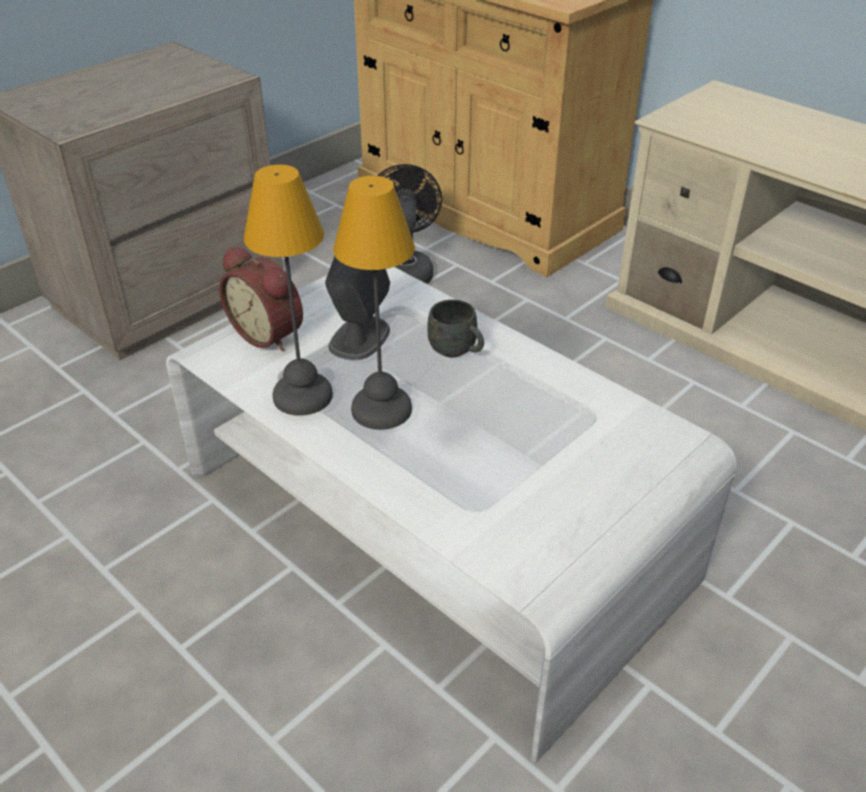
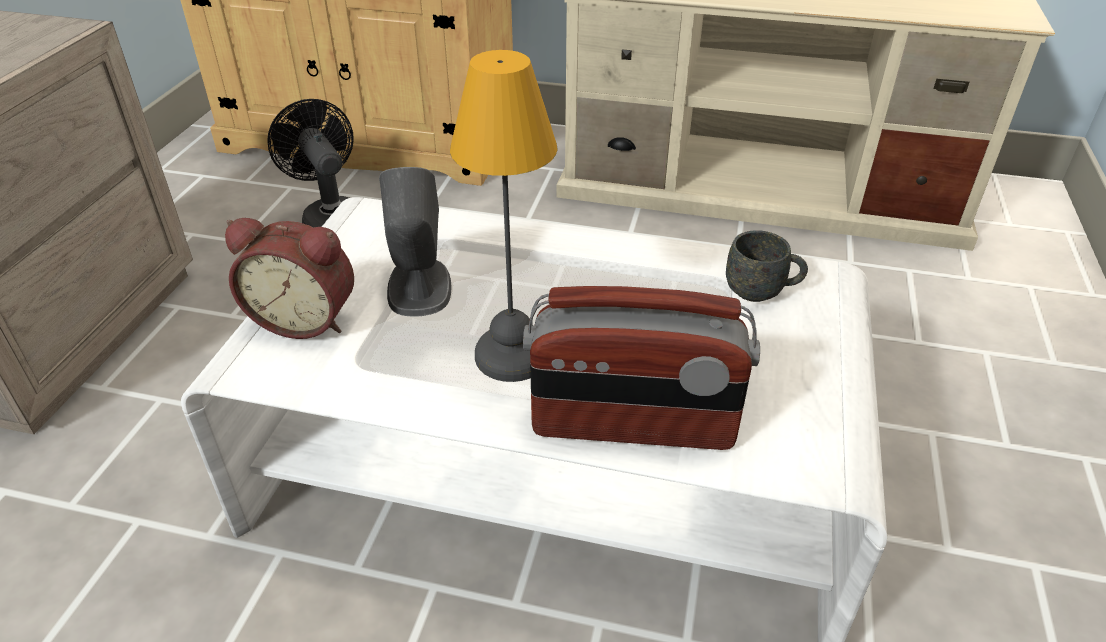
camera: 30 degrees left, 0 degrees up
table lamp [244,165,333,416] -> none
grey mug [428,300,484,357] -> grey mug moved to [726,230,808,302]
none -> radio [523,286,760,450]

